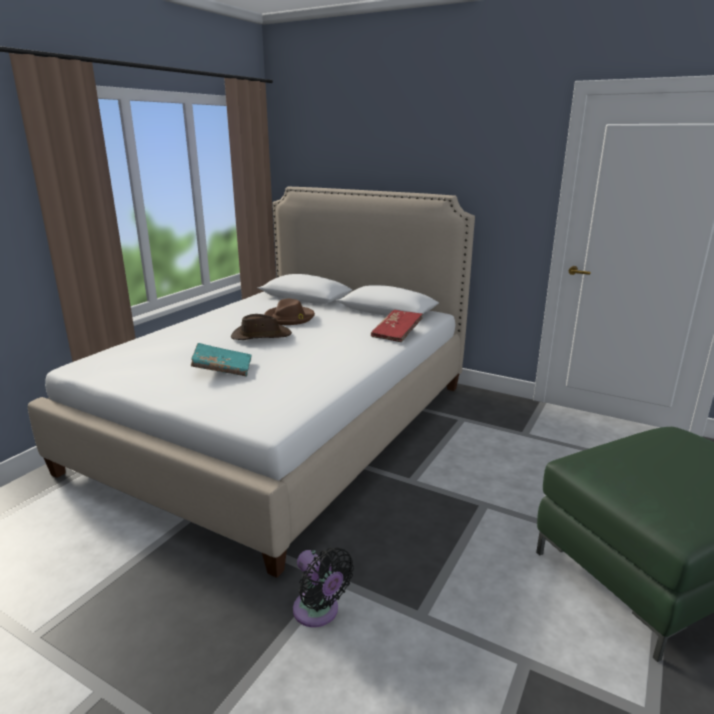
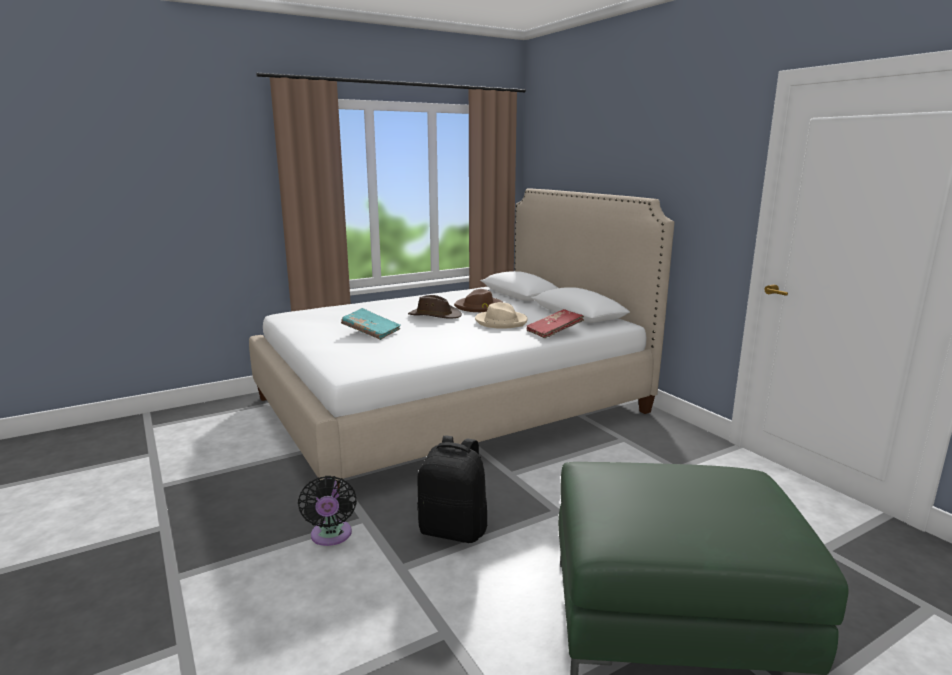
camera: 30 degrees right, 5 degrees down
none -> black backpack [417,435,487,543]
none -> beige hat [475,302,527,329]

